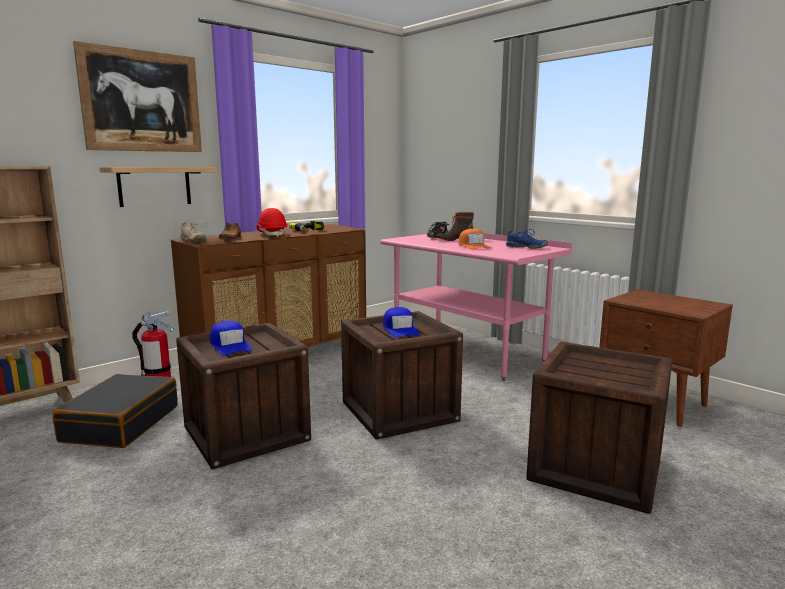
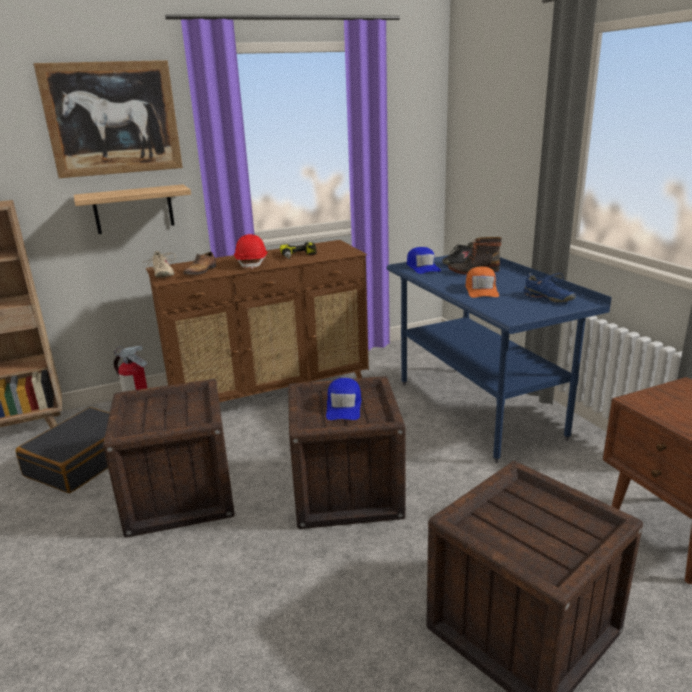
camera: 20 degrees right, 10 degrees up
blue cap [210,321,253,355] -> blue cap moved to [407,247,441,274]
pink desk [381,229,572,381] -> blue desk [387,255,612,463]

